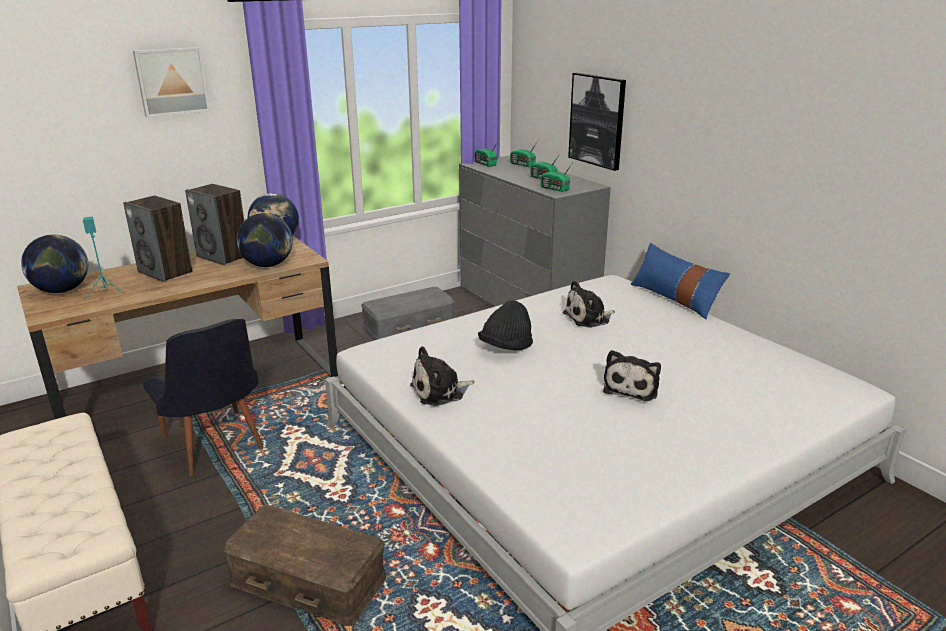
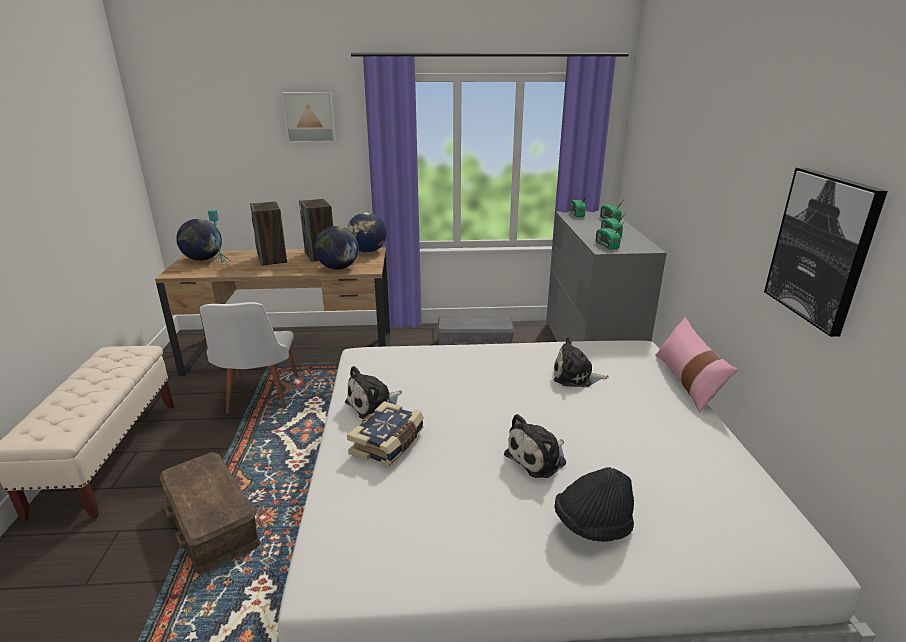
camera: 30 degrees right, 0 degrees up
black chair [143,318,264,476] -> white chair [200,302,298,413]
plush toy [410,346,475,406] -> plush toy turned 45 degrees counterclockwise [345,366,402,419]
black hat [478,300,533,351] -> black hat moved to [554,467,634,542]
picture [568,73,626,171] -> picture moved to [764,167,888,337]
blue pillow [631,243,730,319] -> pink pillow [655,317,738,412]
none -> book [347,401,424,468]

